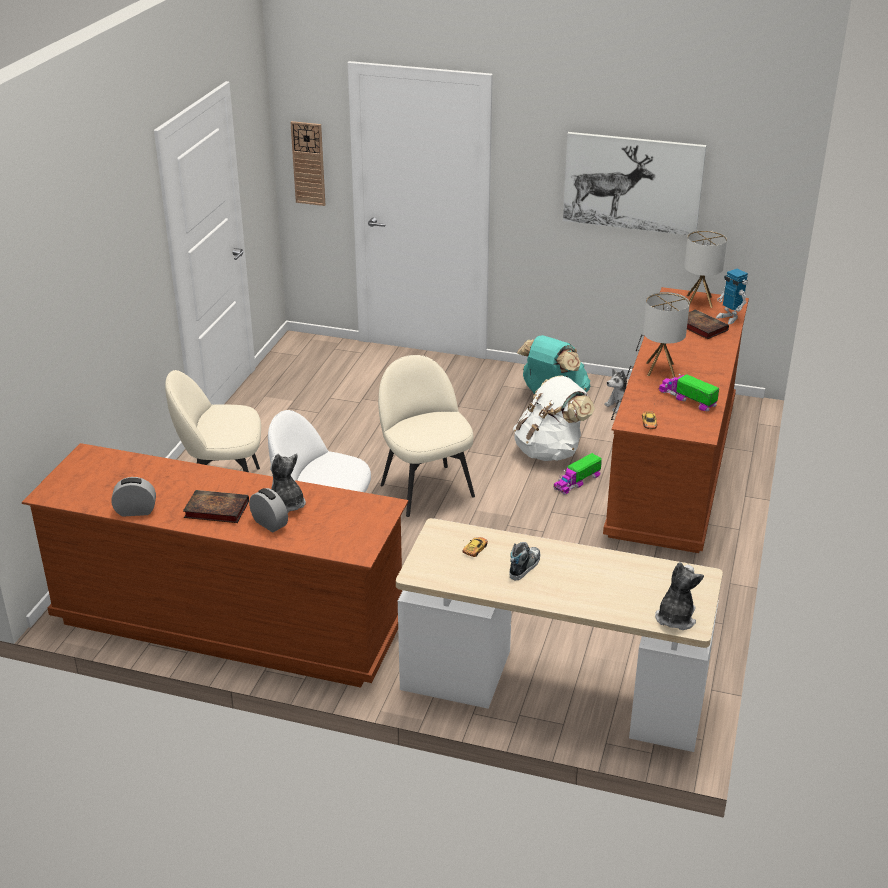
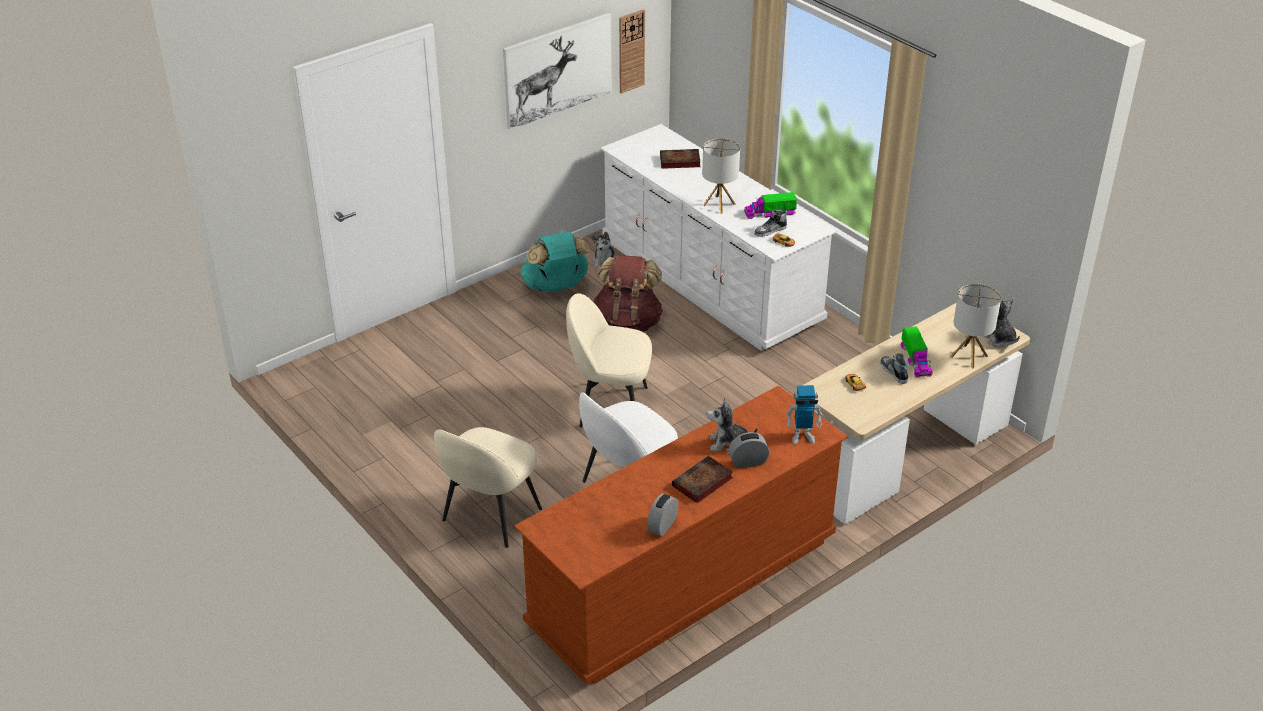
camera: 55 degrees left, 5 degrees up
wall clock [290,121,325,206] -> wall clock moved to [619,9,645,94]
white backpack [513,376,595,461] -> brown backpack [594,255,663,332]
toy truck [553,453,602,495] -> toy truck moved to [901,326,933,378]
brown dresser [603,287,749,553] -> white dresser [600,124,837,351]
table lamp [684,230,727,308] -> table lamp moved to [950,284,1001,368]
toy robot [716,269,748,324] -> toy robot moved to [786,385,822,444]
none -> shoe [754,210,788,237]

